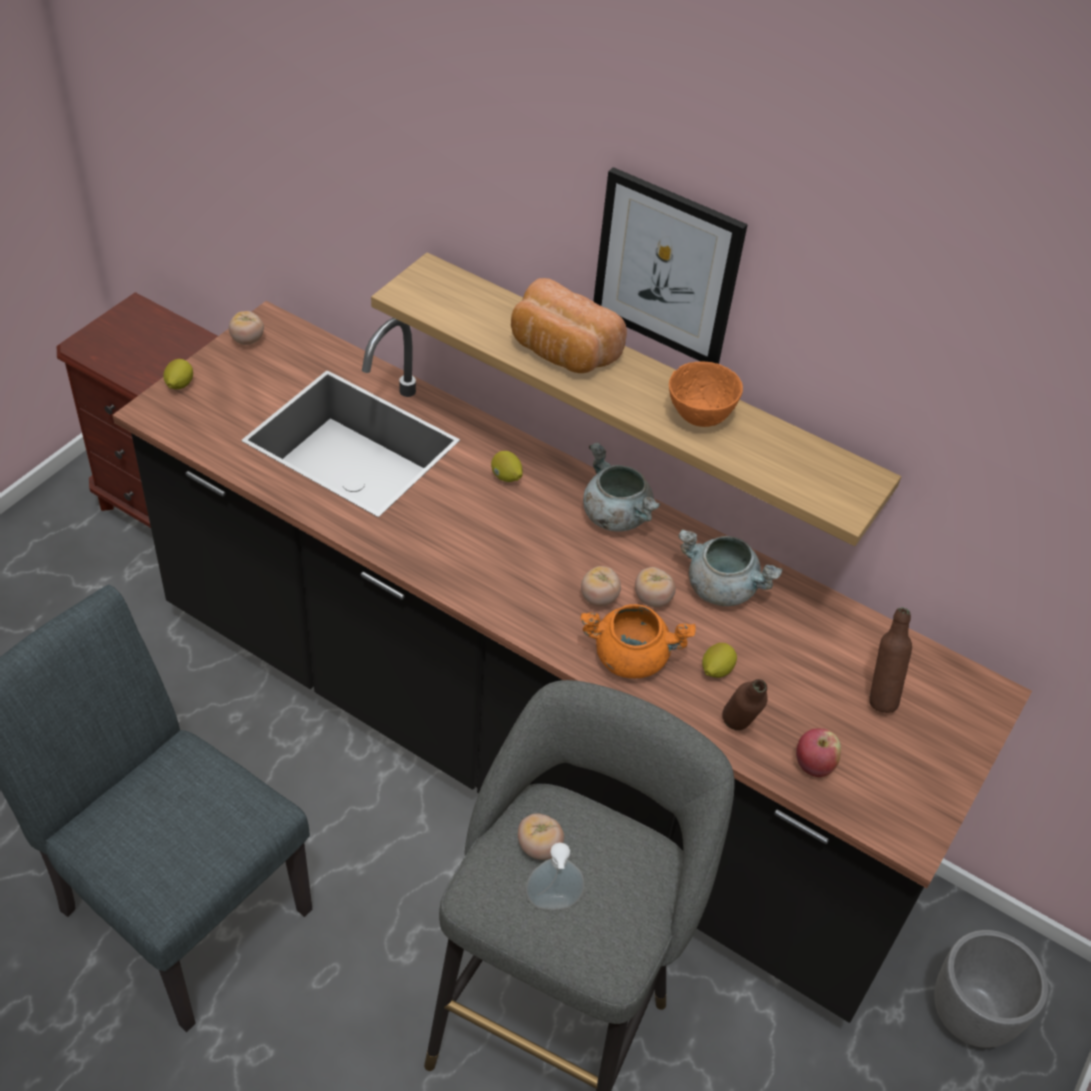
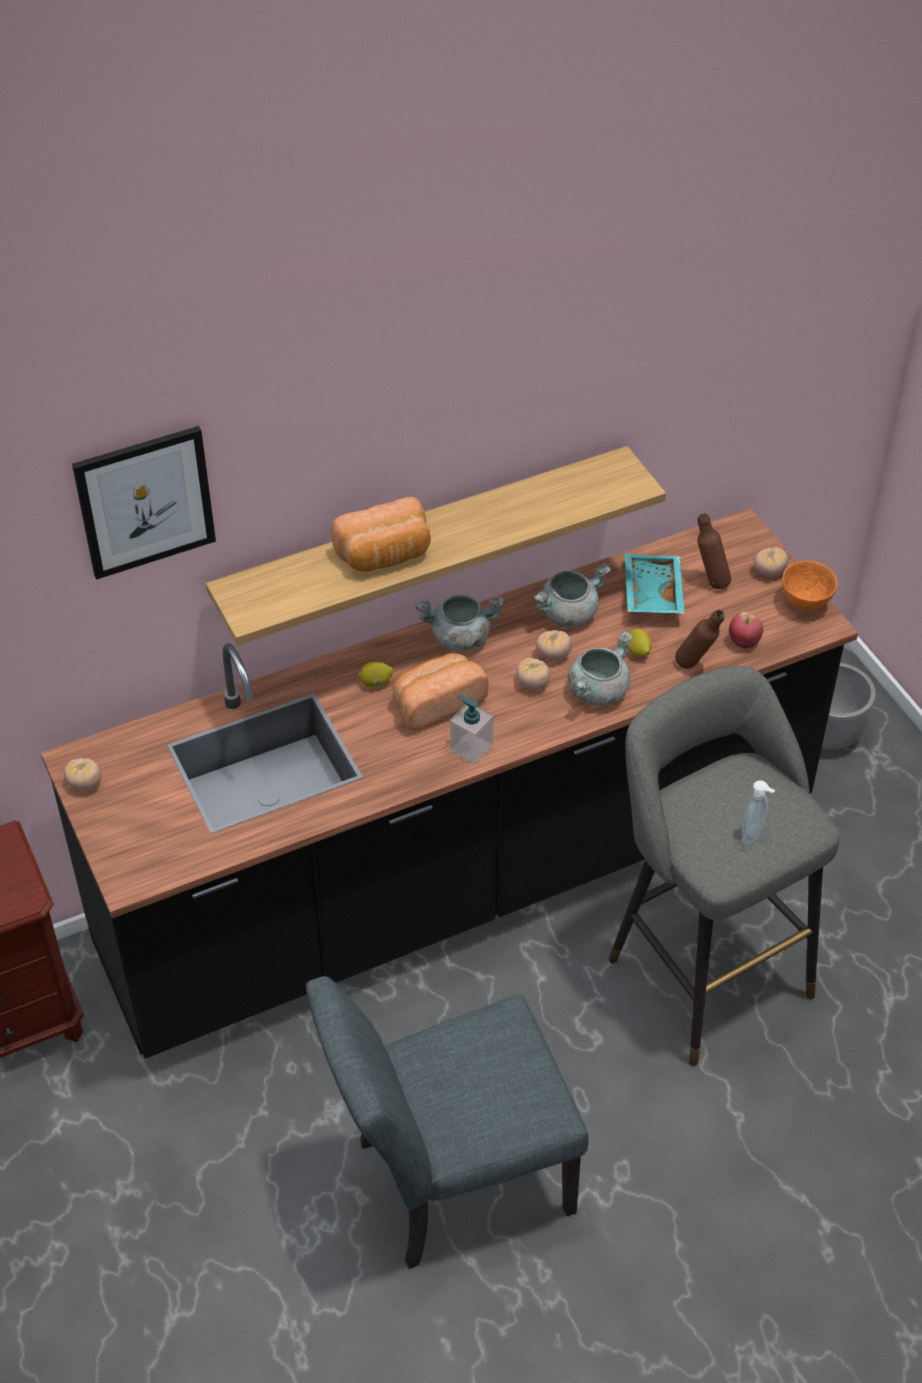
camera: 55 degrees left, 0 degrees up
lemon [163,359,193,389] -> none
tomato [518,813,564,860] -> tomato moved to [754,547,789,577]
orange cooking pot [581,604,695,678] -> grey cooking pot [568,631,632,706]
picture [593,167,748,364] -> picture moved to [72,426,216,580]
orange bowl [669,362,743,427] -> orange bowl moved to [782,560,838,611]
none -> bread [393,653,489,731]
none -> soap dispenser [450,695,494,764]
none -> turquoise tray [625,554,685,614]

